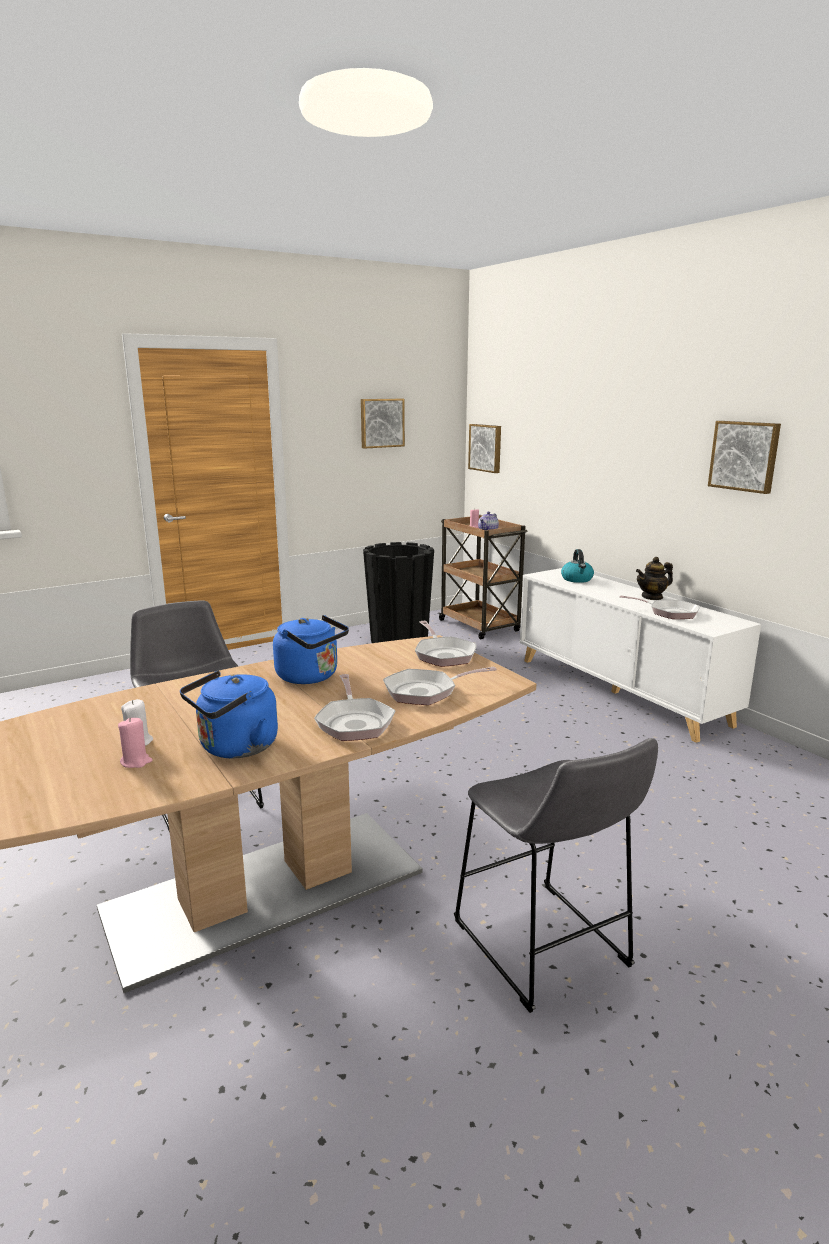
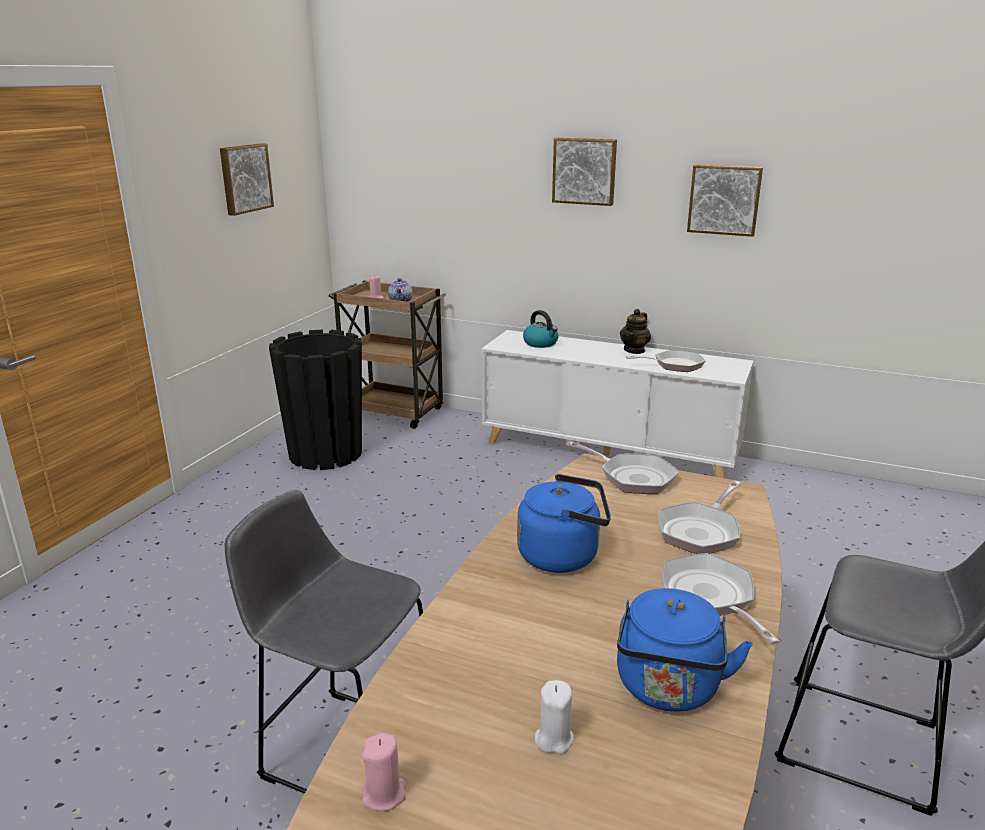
camera: 35 degrees left, 5 degrees up
pink candle [118,717,153,768] -> pink candle moved to [362,733,406,811]
frying pan [314,674,395,741] -> frying pan turned 150 degrees counterclockwise [662,553,780,645]
picture [468,424,501,473] -> picture moved to [552,138,617,206]

